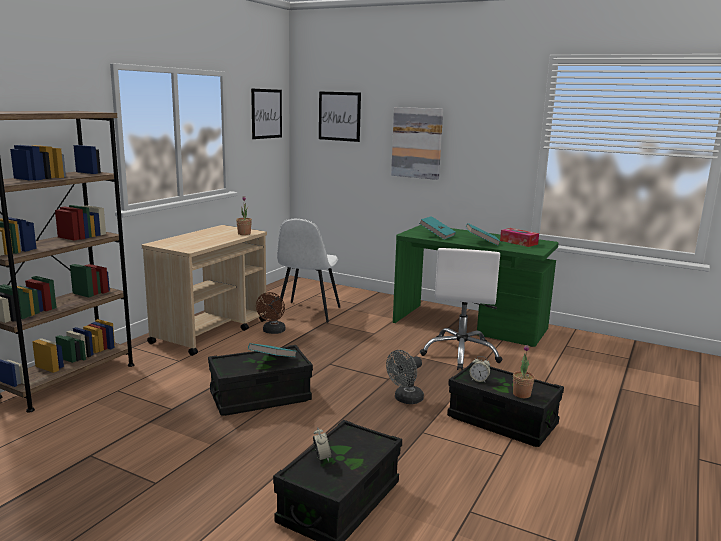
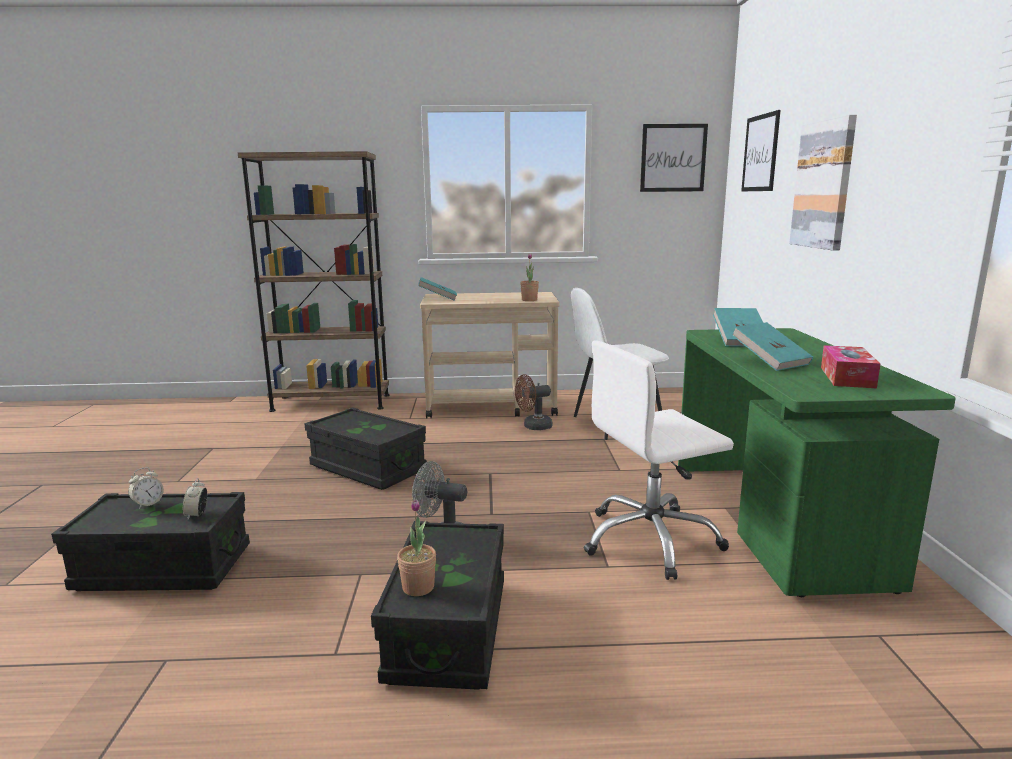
camera: 60 degrees right, 0 degrees up
turquoise book [248,343,297,357] -> turquoise book moved to [418,277,457,301]
alarm clock [470,356,490,382] -> alarm clock moved to [183,478,207,520]

